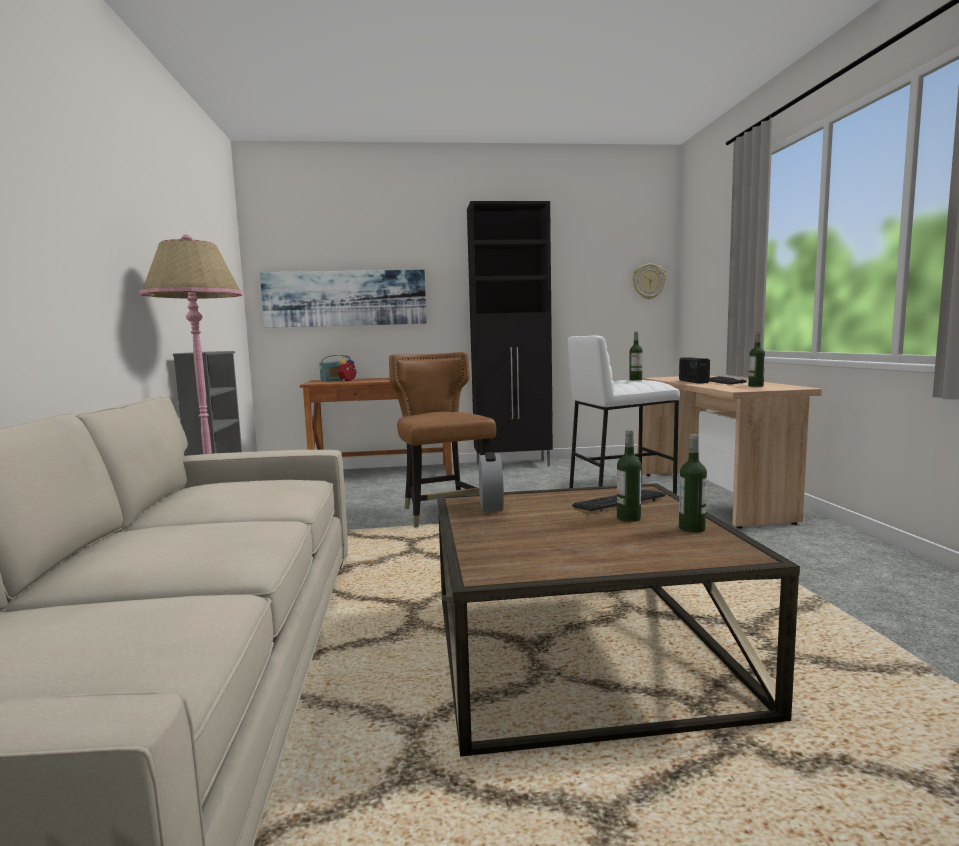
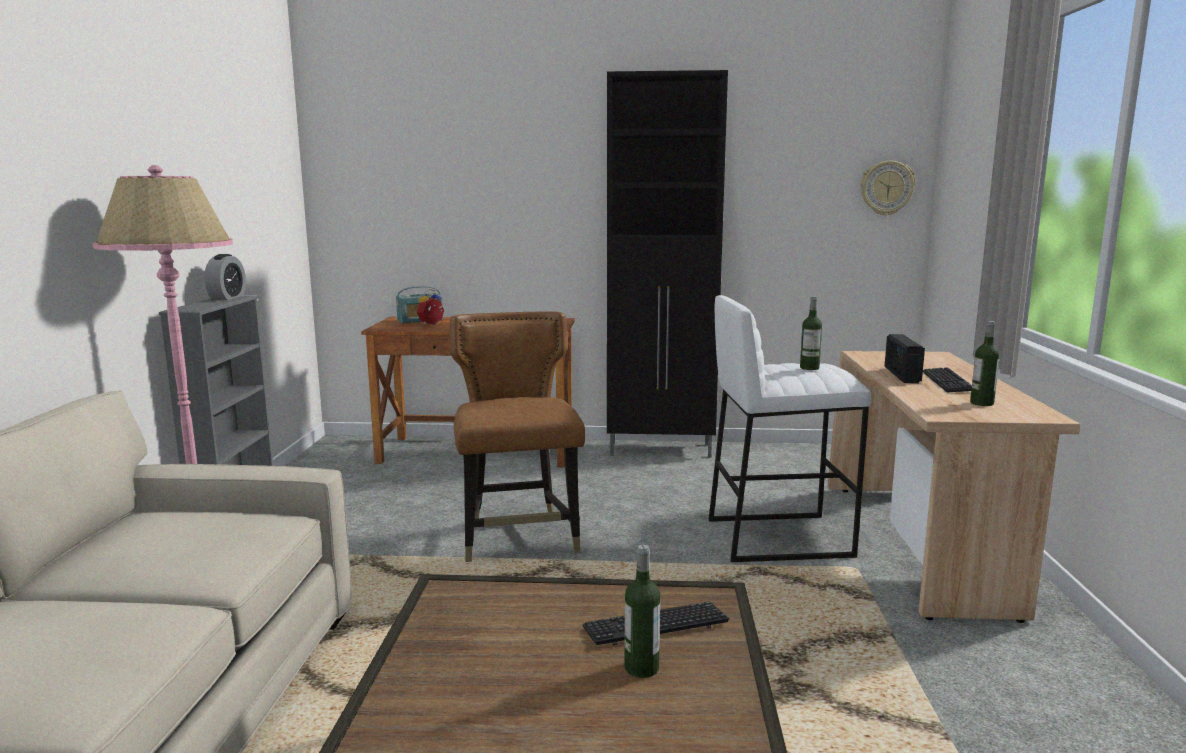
camera: 10 degrees right, 5 degrees up
picture [260,270,427,328] -> none
alarm clock [479,452,504,511] -> alarm clock moved to [204,254,246,300]
bottle [679,434,707,533] -> none

